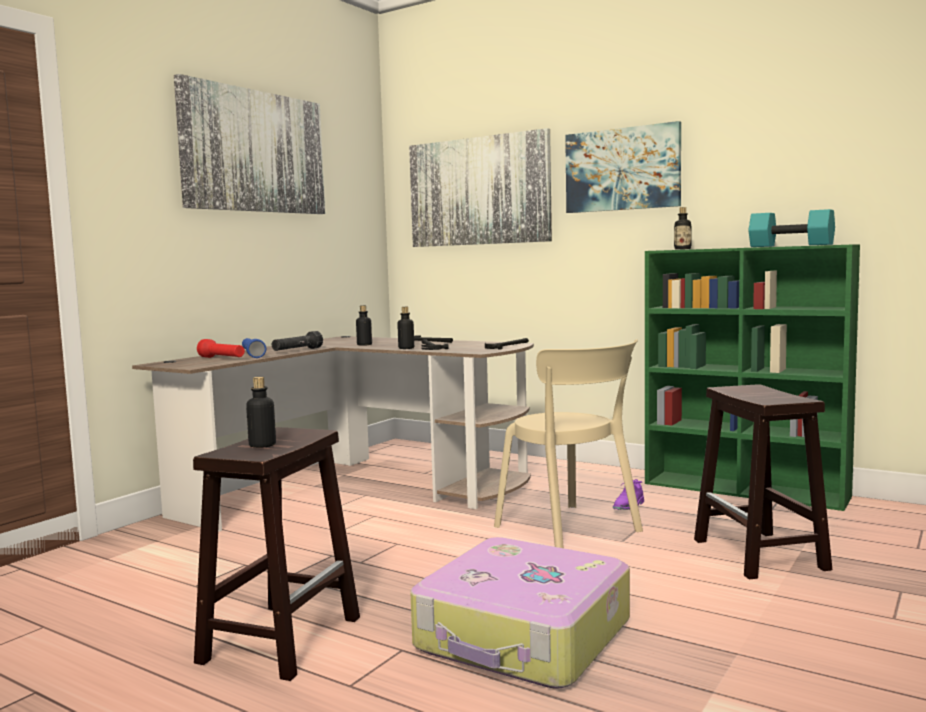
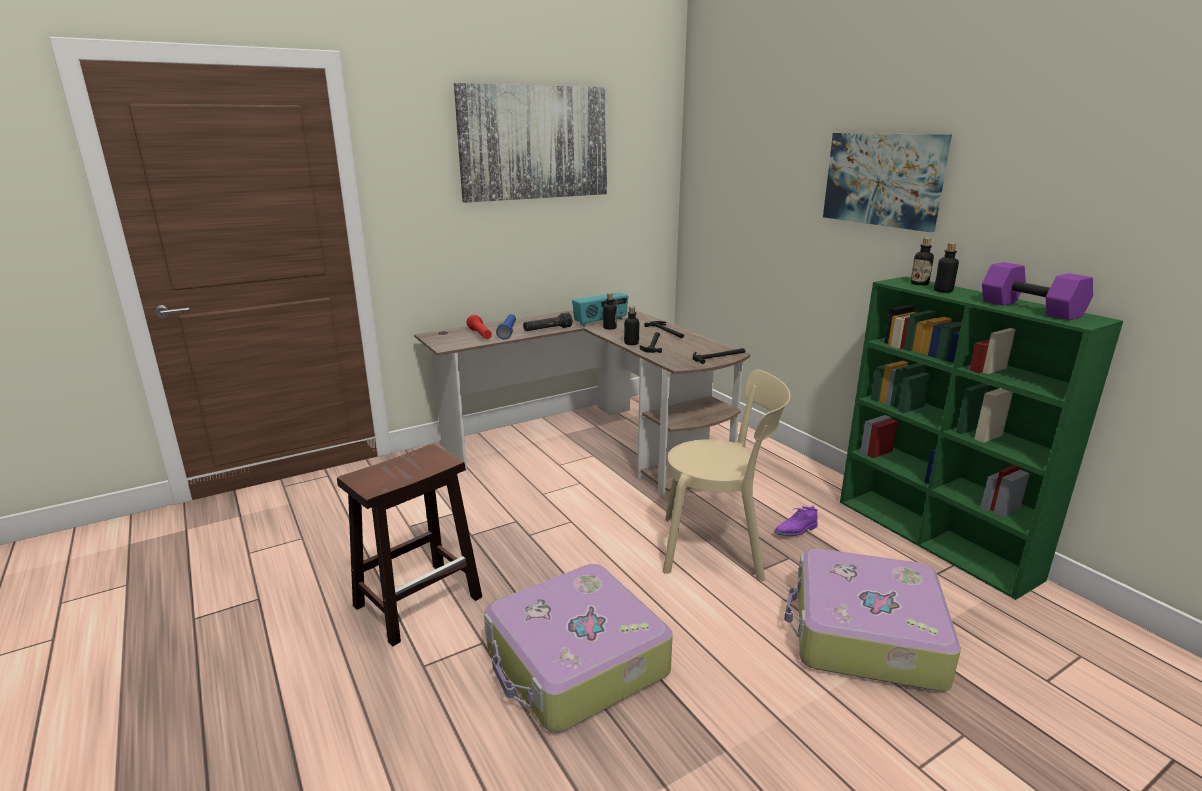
camera: 25 degrees right, 15 degrees up
bottle [246,377,276,448] -> bottle moved to [934,243,959,293]
picture [409,128,552,247] -> none
beige chair [494,339,643,548] -> beige chair turned 75 degrees counterclockwise [663,370,791,581]
brown stool [694,384,832,580] -> suitcase [784,548,961,691]
turquoise dumbbell [748,209,835,247] -> purple dumbbell [982,262,1093,320]
none -> radio [572,292,628,327]

